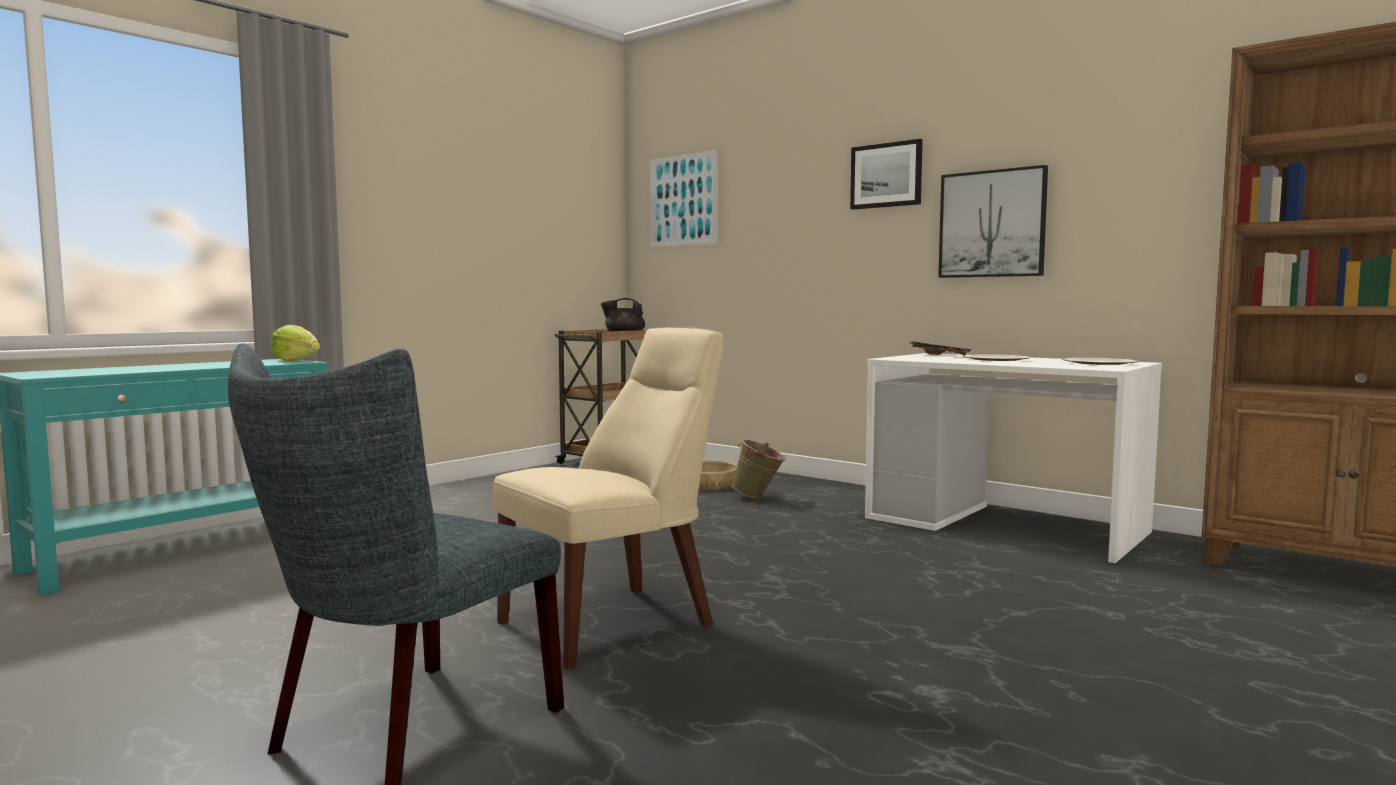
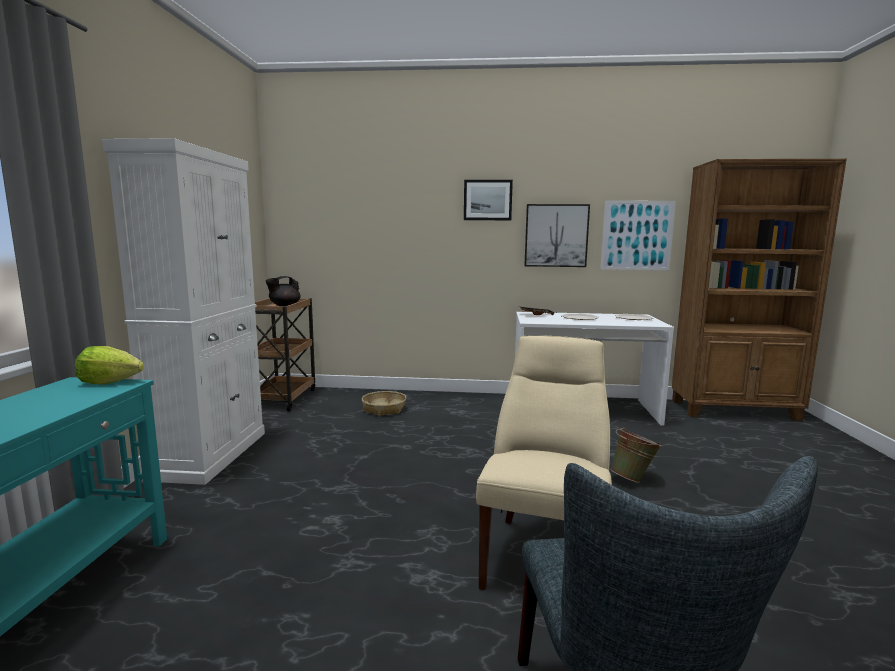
camera: 35 degrees left, 5 degrees up
picture [650,150,718,247] -> picture moved to [600,200,676,270]
green bucket [731,440,786,499] -> green bucket moved to [610,427,661,483]
none -> white cabinet [102,138,265,485]

